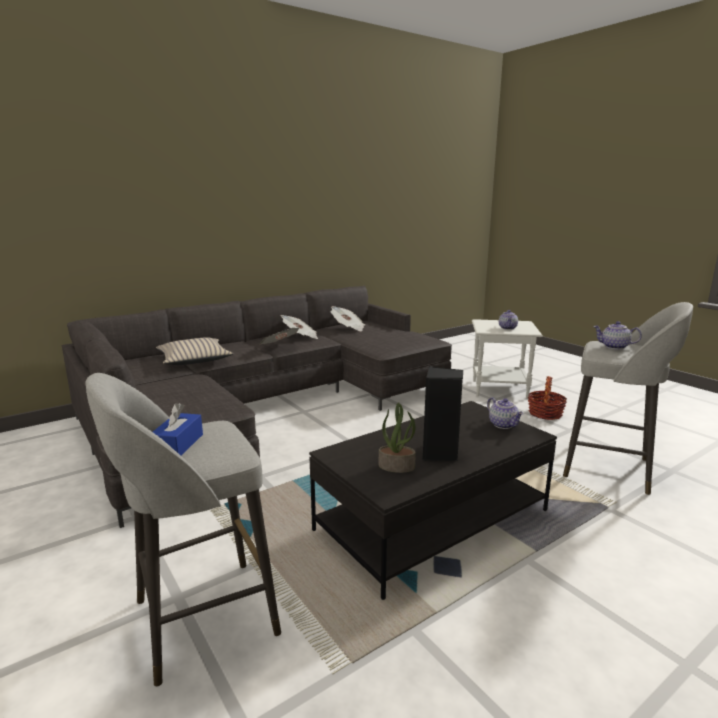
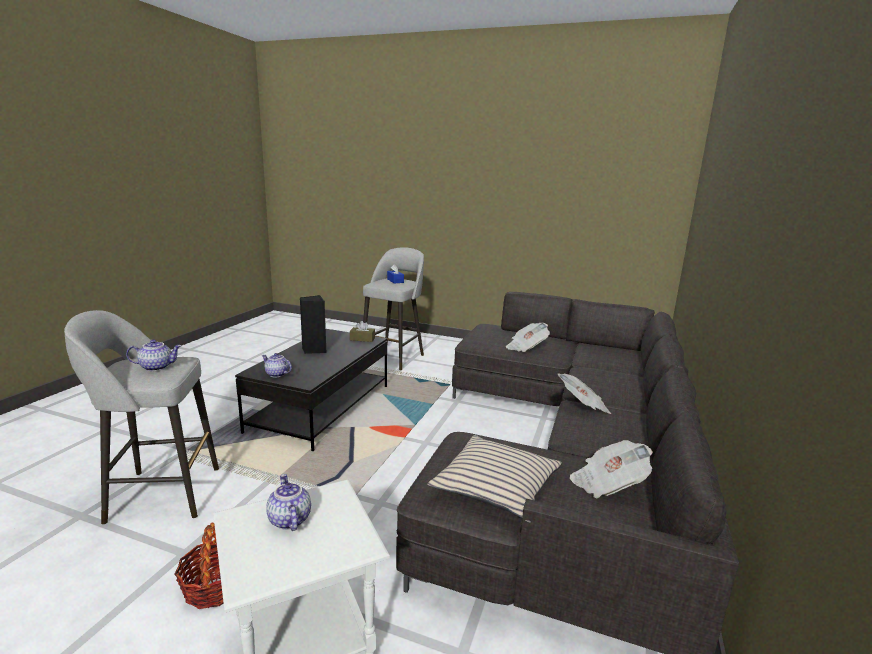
camera: 145 degrees right, 0 degrees up
beige pillow [156,337,233,365] -> beige pillow moved to [427,435,562,523]
newspaper [280,315,318,339] -> newspaper moved to [506,323,550,352]
potted plant [379,402,416,473] -> none
none -> brown tissue box [350,321,375,342]

